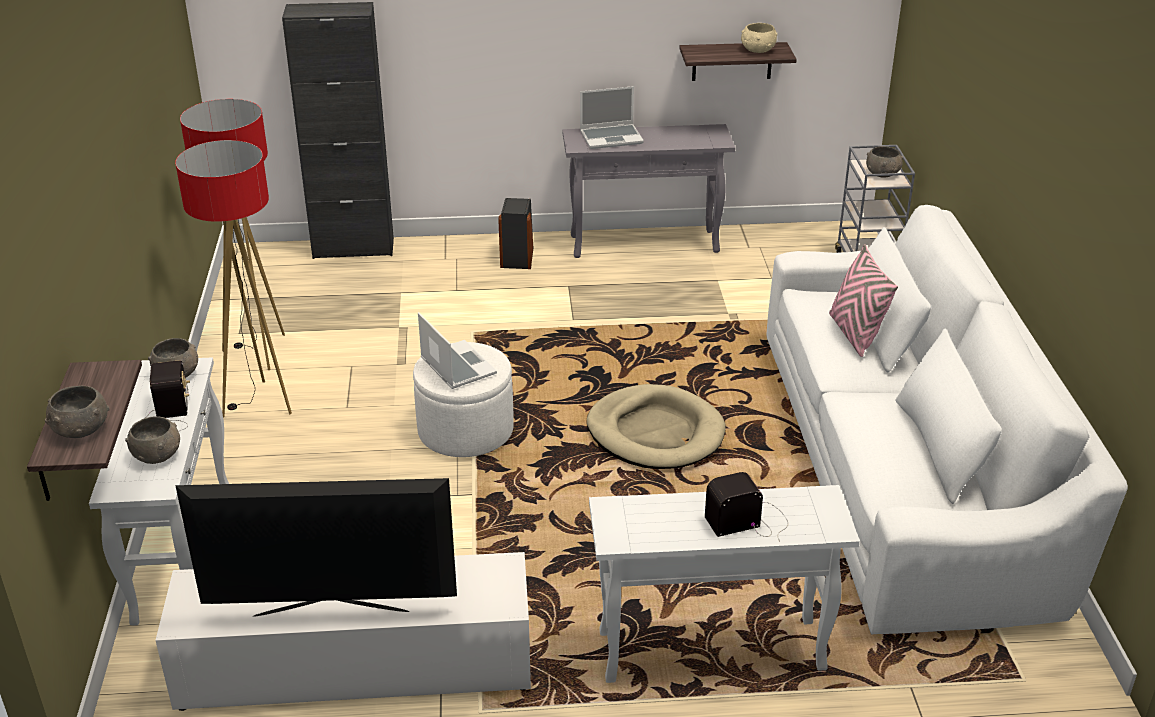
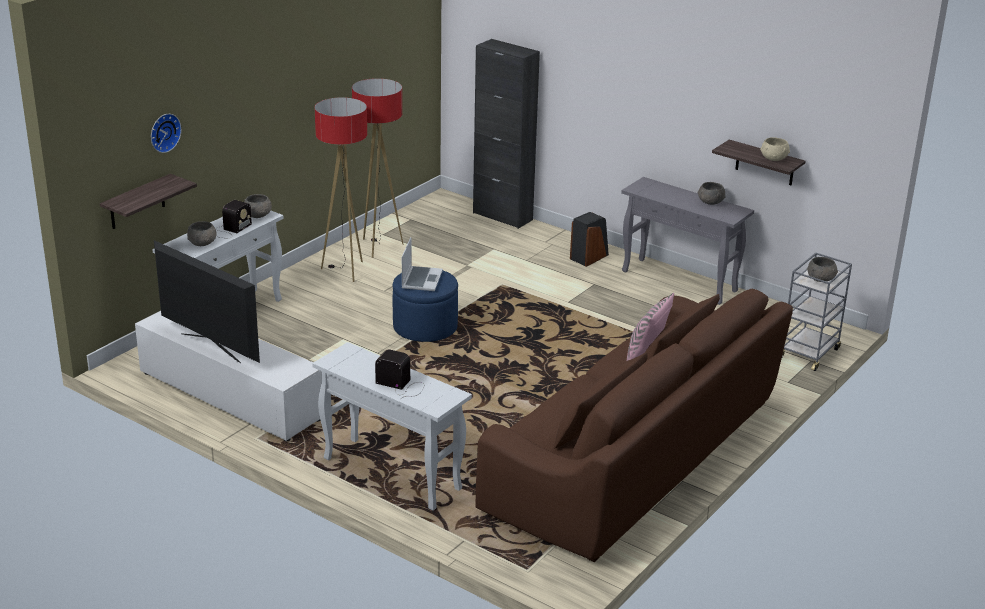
camera: 40 degrees right, 5 degrees down
grey bowl [45,386,109,438] -> grey bowl moved to [698,182,726,205]
white ottoman [413,342,514,457] -> blue ottoman [393,271,458,342]
laptop [580,86,644,149] -> none
beige dog bed [587,384,725,469] -> none
white sofa [766,205,1128,634] -> brown sofa [475,289,793,562]
none -> wall clock [151,114,182,153]

